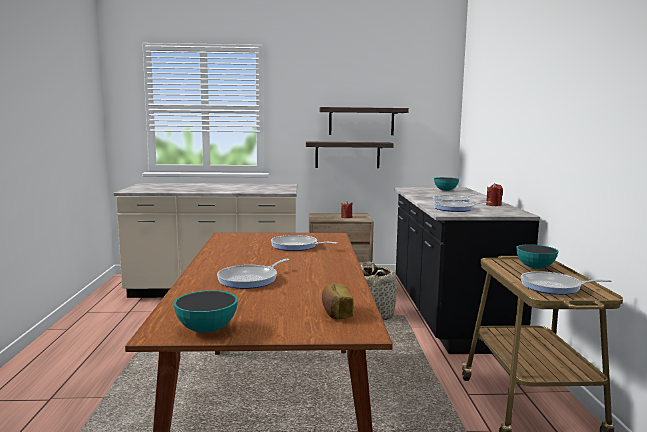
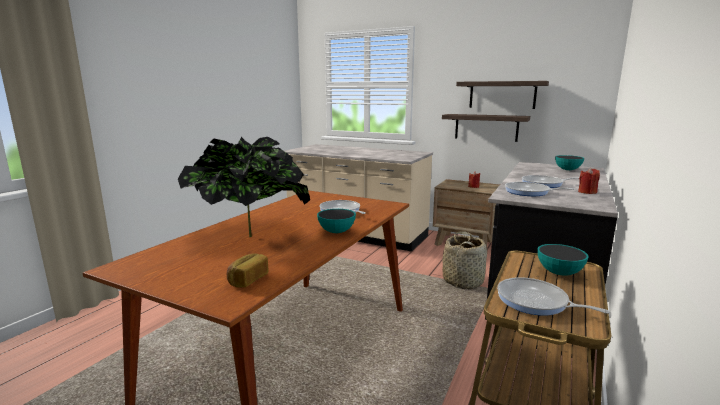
camera: 30 degrees right, 5 degrees up
bowl [174,291,238,333] -> bowl moved to [317,209,356,233]
frying pan [217,259,290,289] -> potted plant [178,137,310,237]

